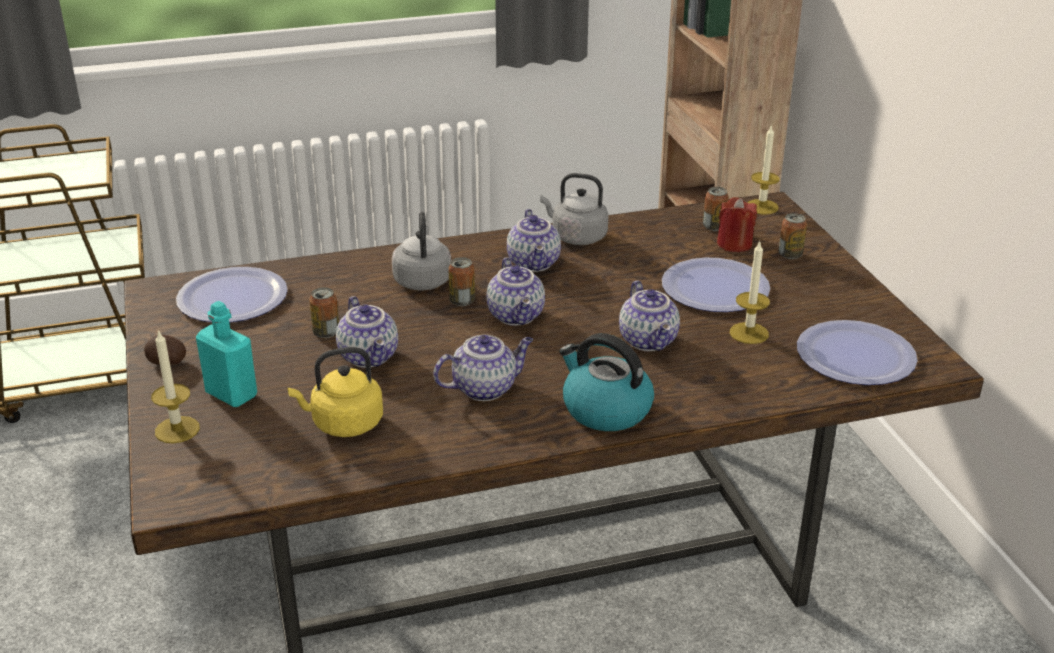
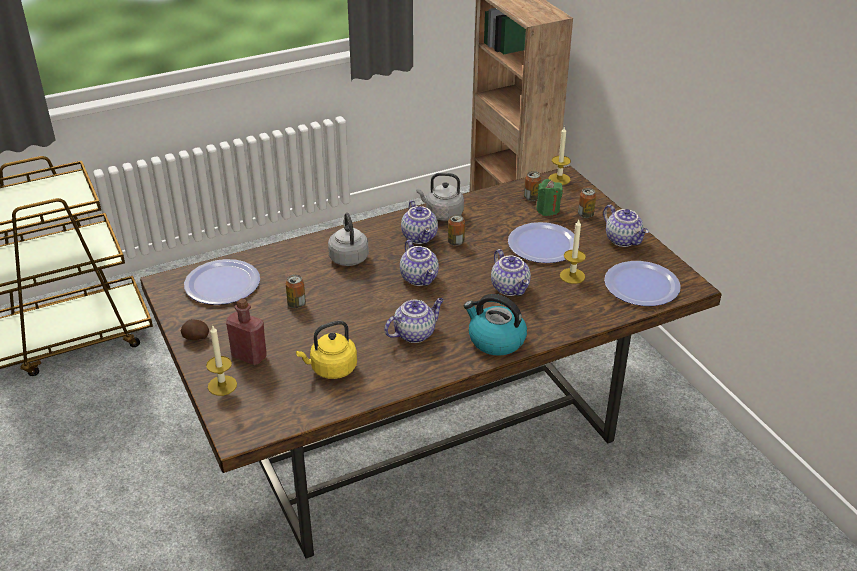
camera: 10 degrees left, 5 degrees up
turquoise bottle [196,301,257,407] -> red bottle [226,298,267,365]
teapot [336,296,398,368] -> teapot moved to [603,205,649,247]
can [448,257,475,306] -> can moved to [448,214,465,246]
red candle [717,197,757,252] -> green candle [536,179,563,216]

